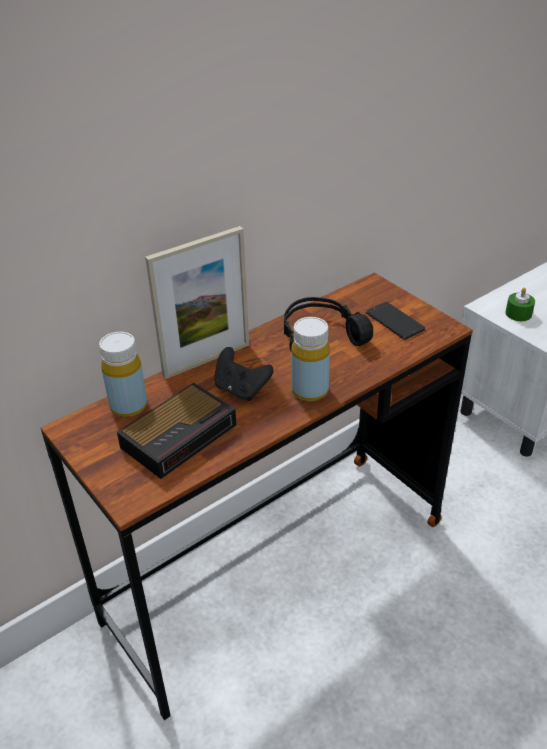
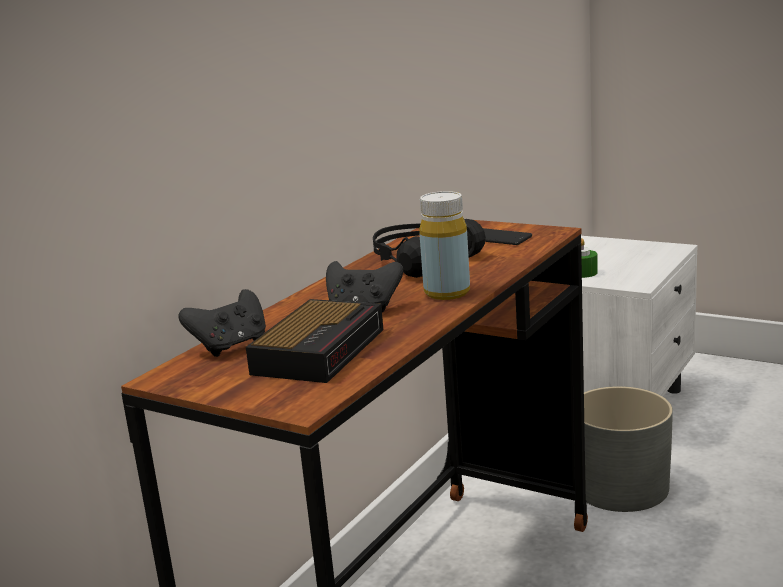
camera: 20 degrees left, 20 degrees down
yellow bottle [99,332,147,417] -> black game controller [178,289,266,357]
picture frame [145,226,249,379] -> none
none -> grey planter [584,386,673,512]

